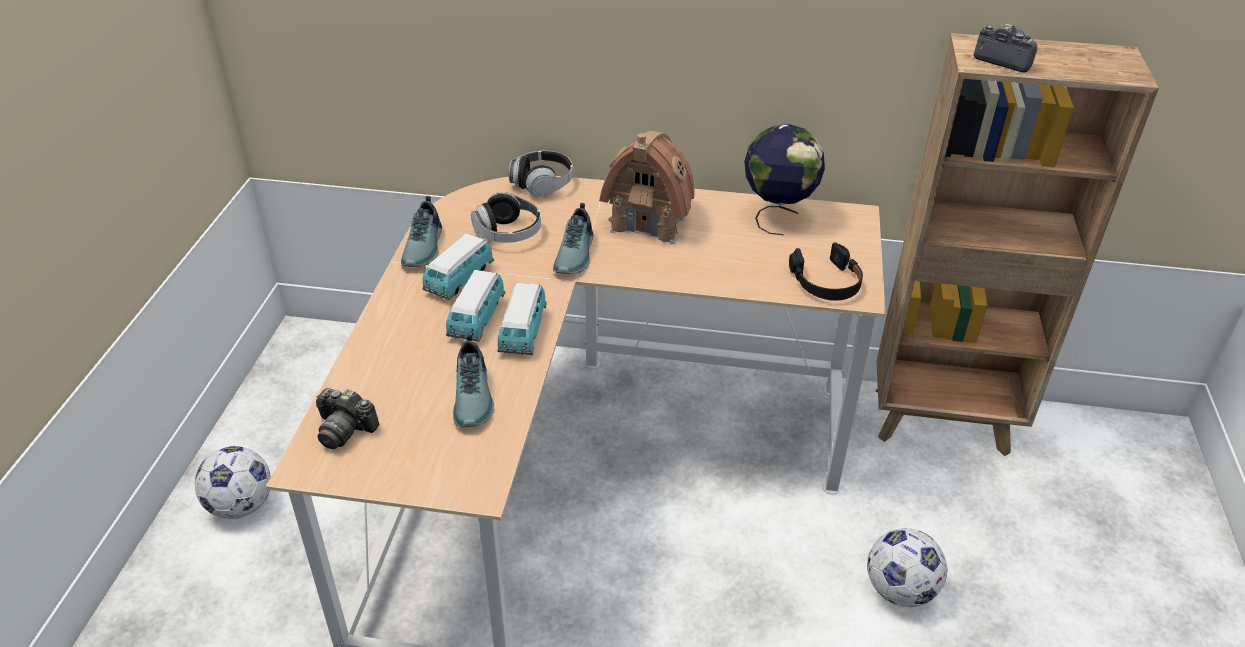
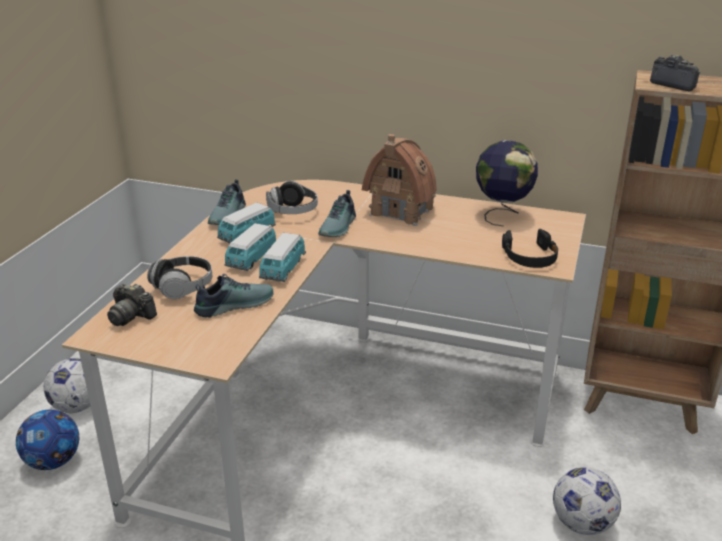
camera: 10 degrees right, 10 degrees down
shoe [453,334,494,427] -> shoe turned 120 degrees counterclockwise [194,274,274,318]
headphones [509,151,573,197] -> headphones moved to [147,256,212,299]
none -> football [16,410,79,470]

